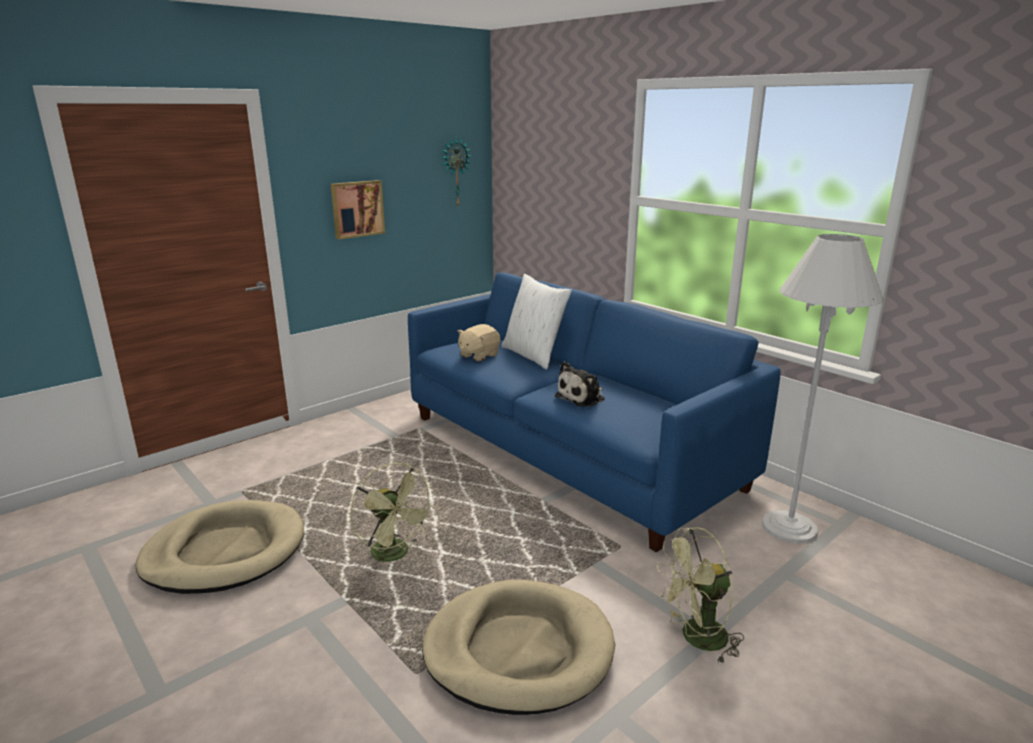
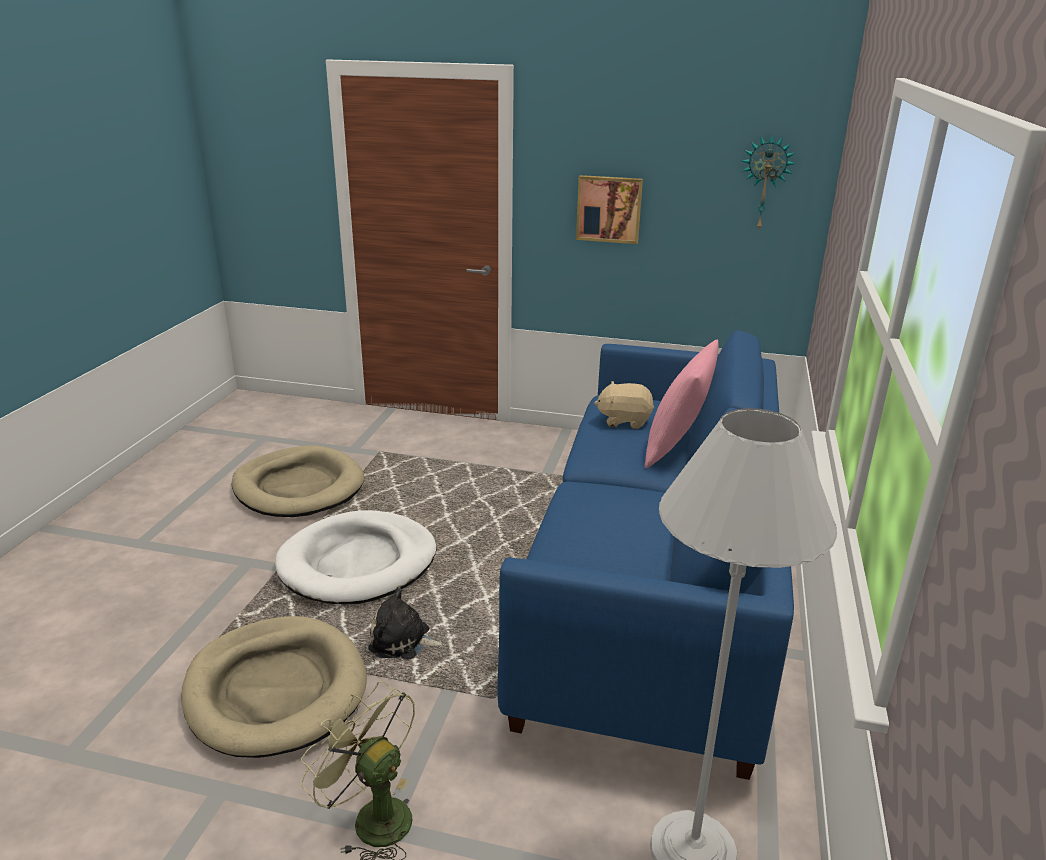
camera: 55 degrees right, 5 degrees up
green fan [350,463,436,562] -> white dog bed [275,510,436,604]
white pillow [502,274,572,370] -> pink pillow [645,340,718,468]
plush toy [555,361,605,407] -> plush toy moved to [368,587,444,660]

